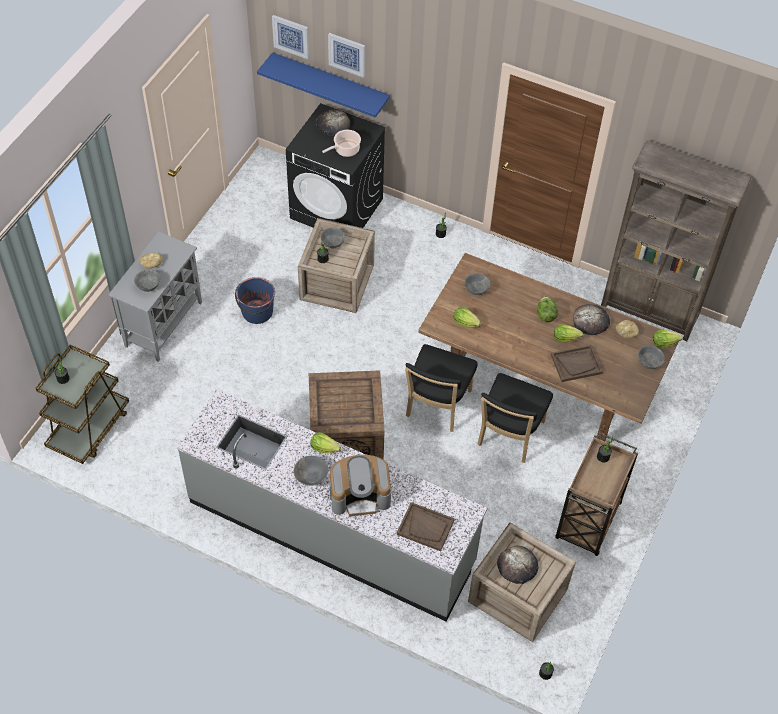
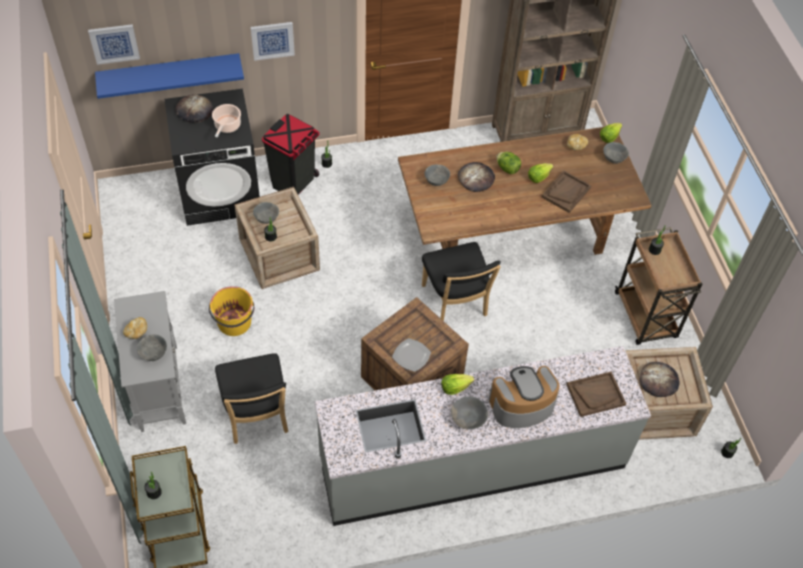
camera: 40 degrees left, 0 degrees up
blue bucket [235,277,275,324] -> yellow bucket [209,286,255,336]
picture [328,33,365,78] -> picture moved to [251,22,295,61]
coffee machine [329,455,391,516] -> coffee machine turned 150 degrees counterclockwise [488,366,560,428]
lettuce [453,307,481,327] -> none
black chair [477,373,553,463] -> black chair moved to [215,353,288,444]
bread [573,304,610,335] -> bread moved to [458,162,495,192]
none -> black trash can [262,114,320,194]
none -> plate [392,338,431,372]

